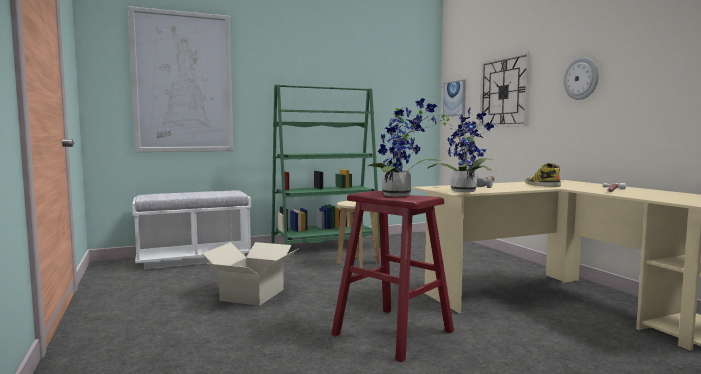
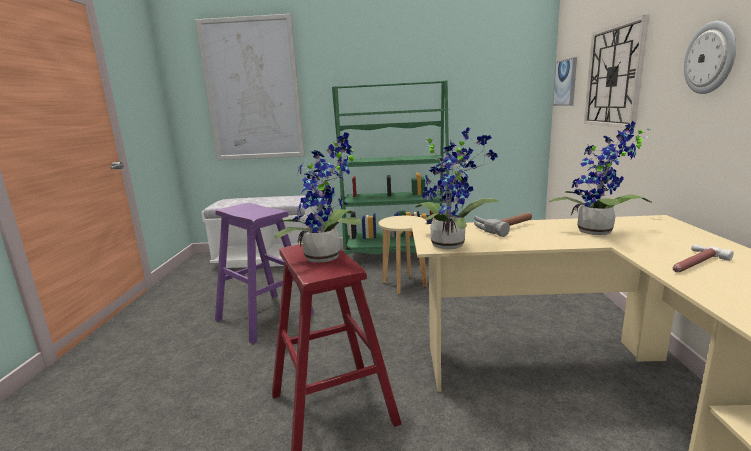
camera: 25 degrees right, 10 degrees up
cardboard box [202,242,299,306] -> purple stool [215,203,314,344]
boot [525,163,561,187] -> potted plant [549,121,652,235]

